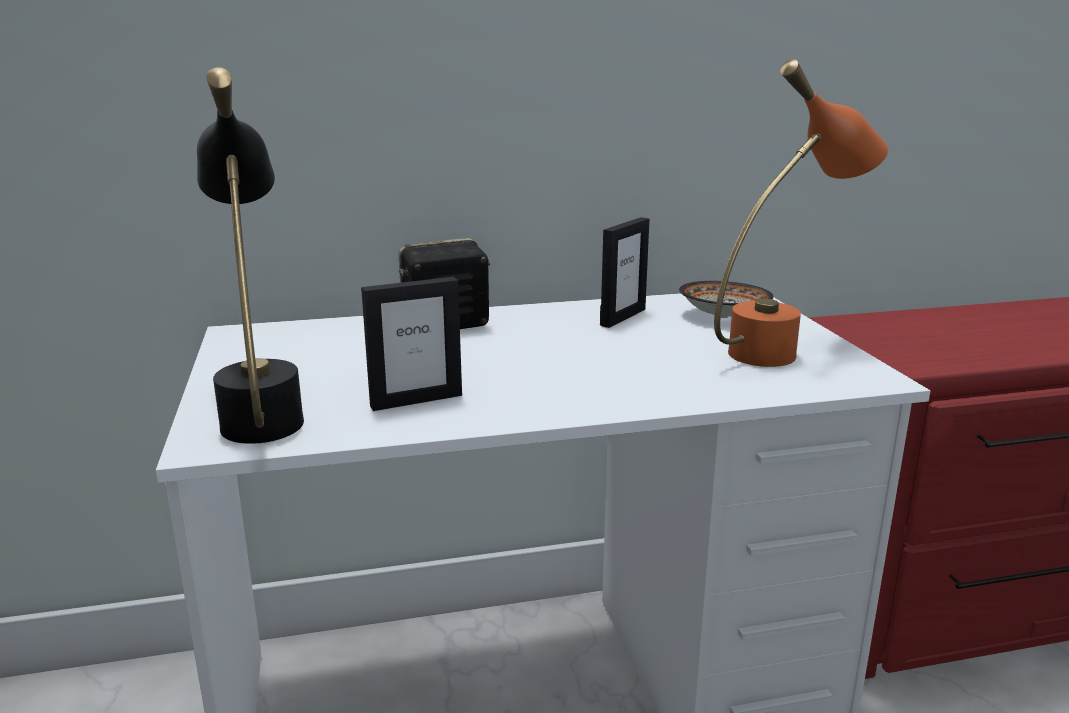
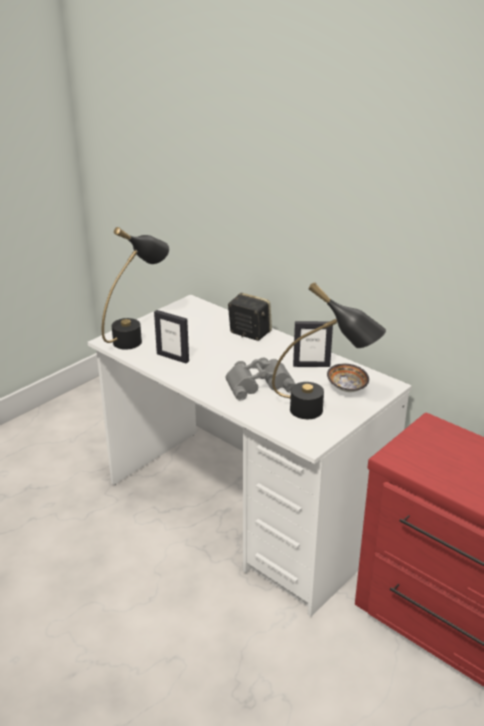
camera: 55 degrees right, 10 degrees up
orange table lamp [714,59,888,367] -> black table lamp [272,282,386,419]
none -> grey binoculars [226,358,296,401]

